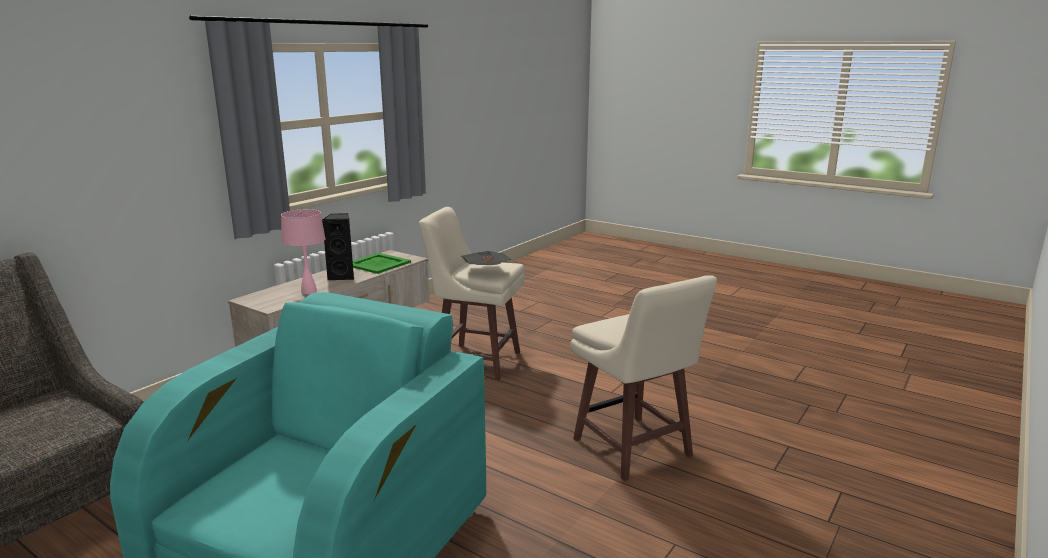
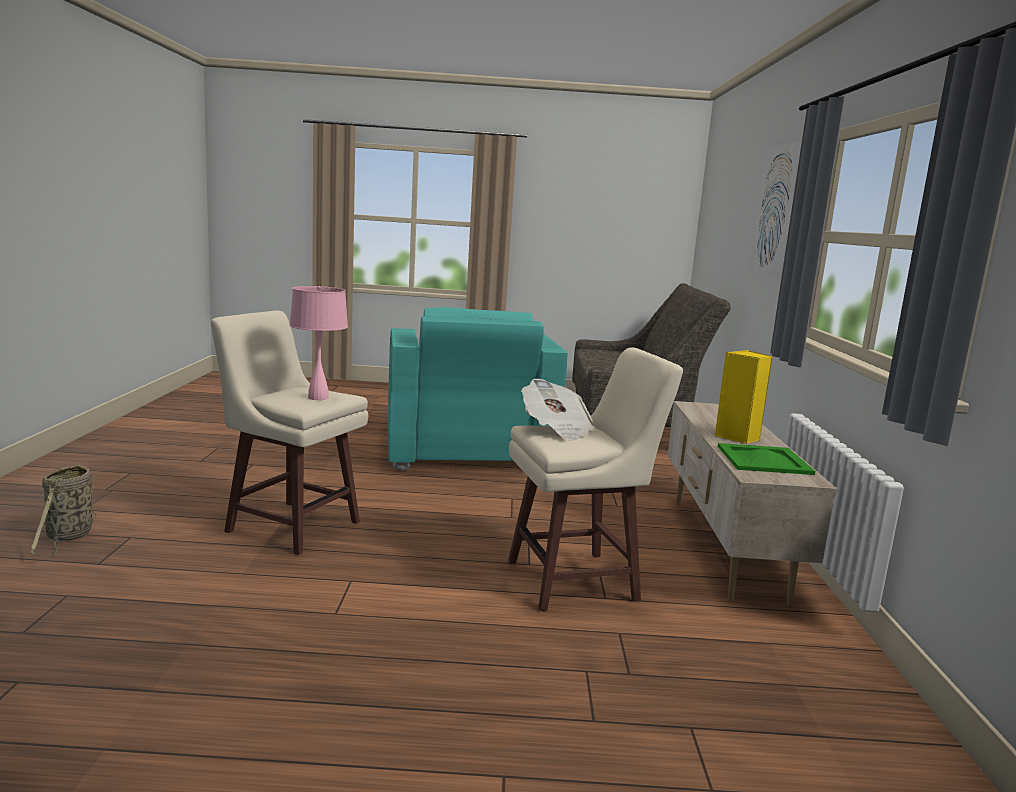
camera: 145 degrees right, 5 degrees down
pink table lamp [281,209,326,294] -> pink table lamp moved to [289,286,348,400]
black speaker [322,213,354,280] -> yellow speaker [715,350,773,444]
none -> basket [31,463,97,557]
none -> picture [749,140,802,275]

